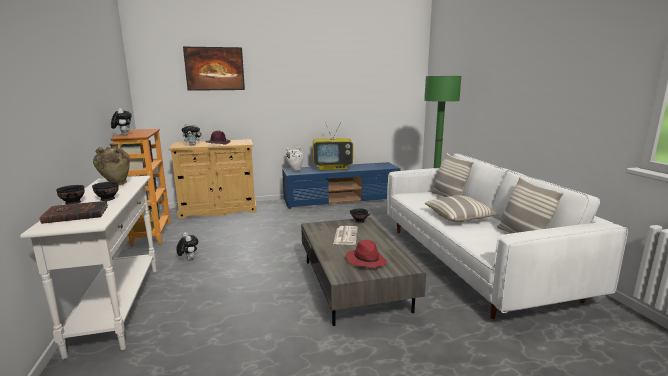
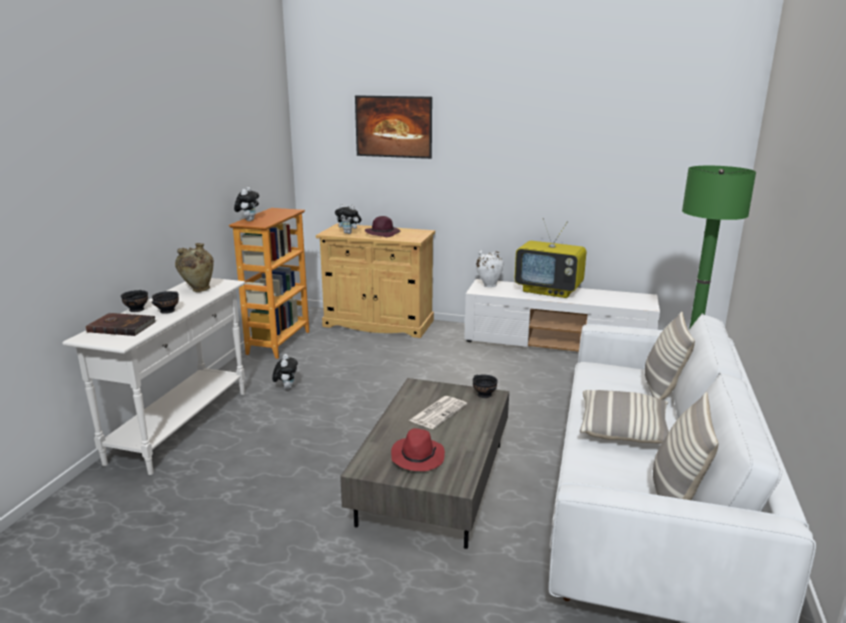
camera: 30 degrees right, 5 degrees up
blue tv stand [282,162,401,209] -> white tv stand [464,279,660,352]

